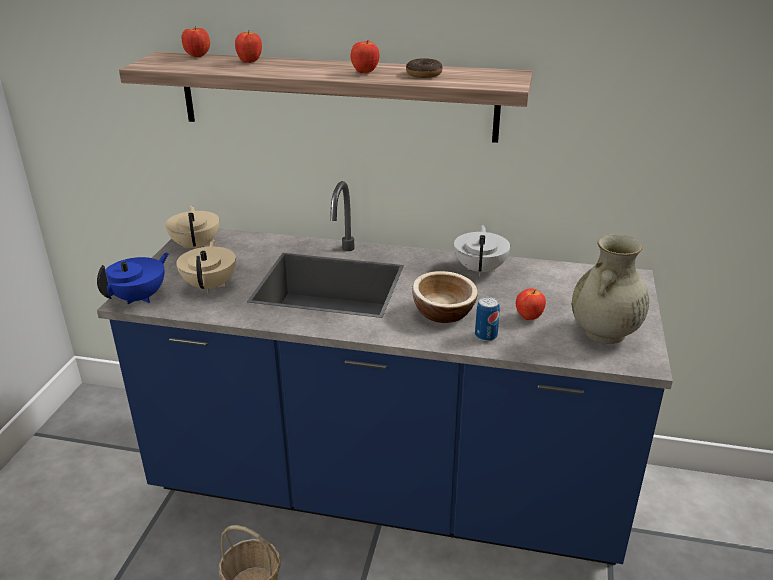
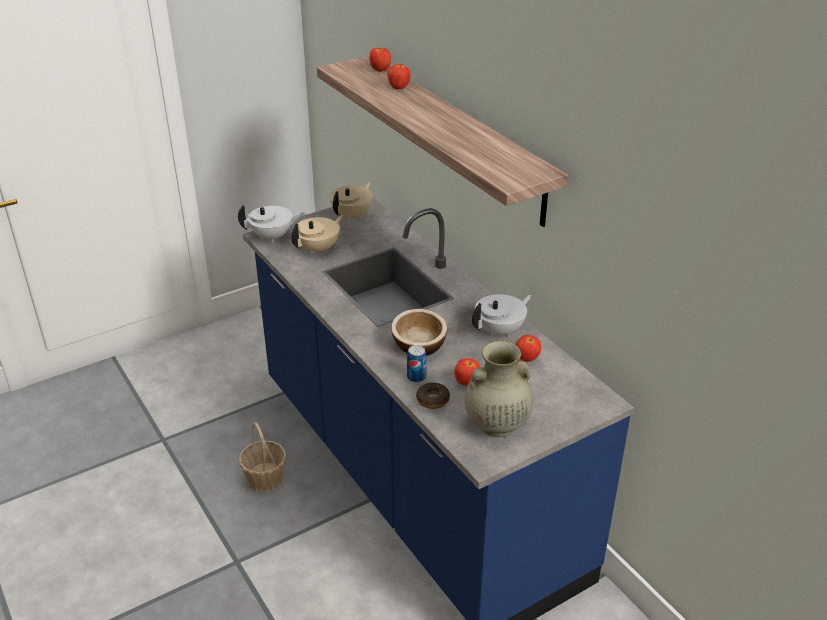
camera: 45 degrees right, 5 degrees up
blue teapot [97,253,169,305] -> white teapot [238,205,305,243]
apple [351,40,380,73] -> apple moved to [515,335,541,362]
donut [406,58,442,78] -> donut moved to [416,382,450,409]

